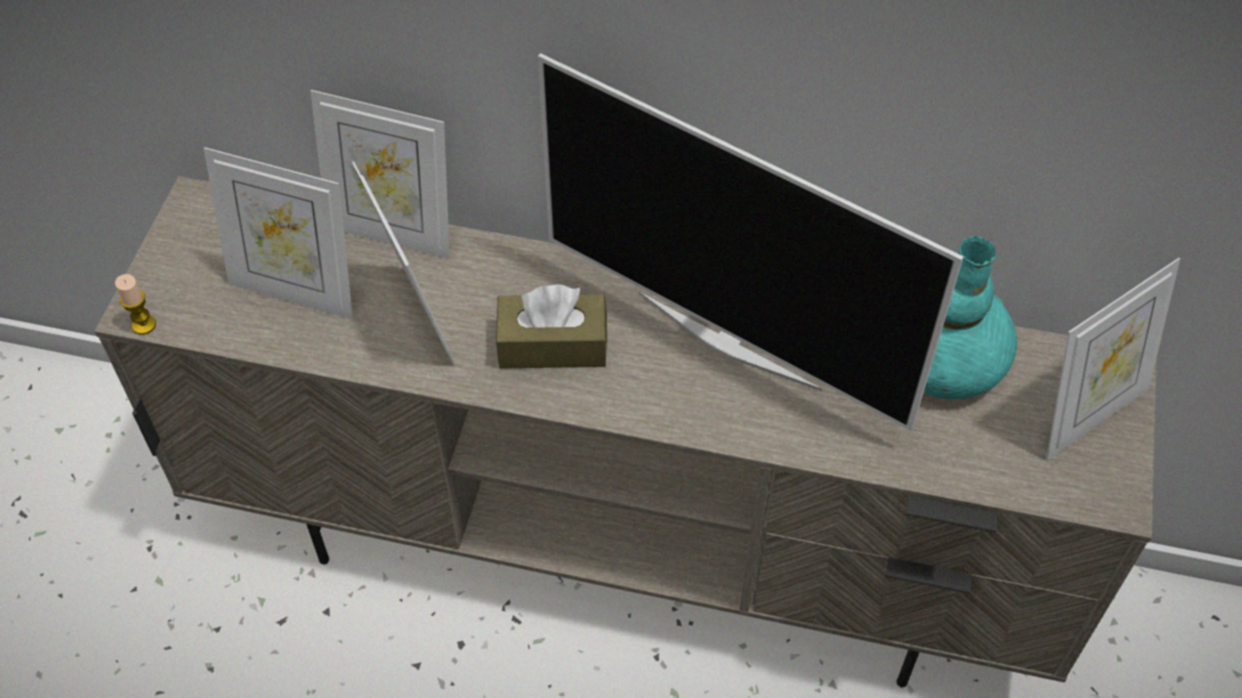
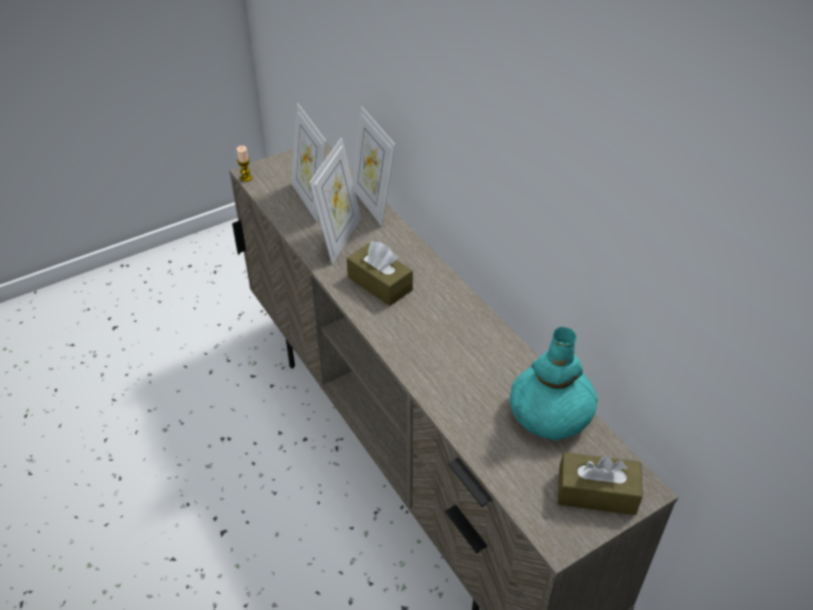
camera: 45 degrees right, 10 degrees down
television [538,53,964,431] -> none
picture frame [1046,258,1180,461] -> brown tissue box [558,452,643,515]

